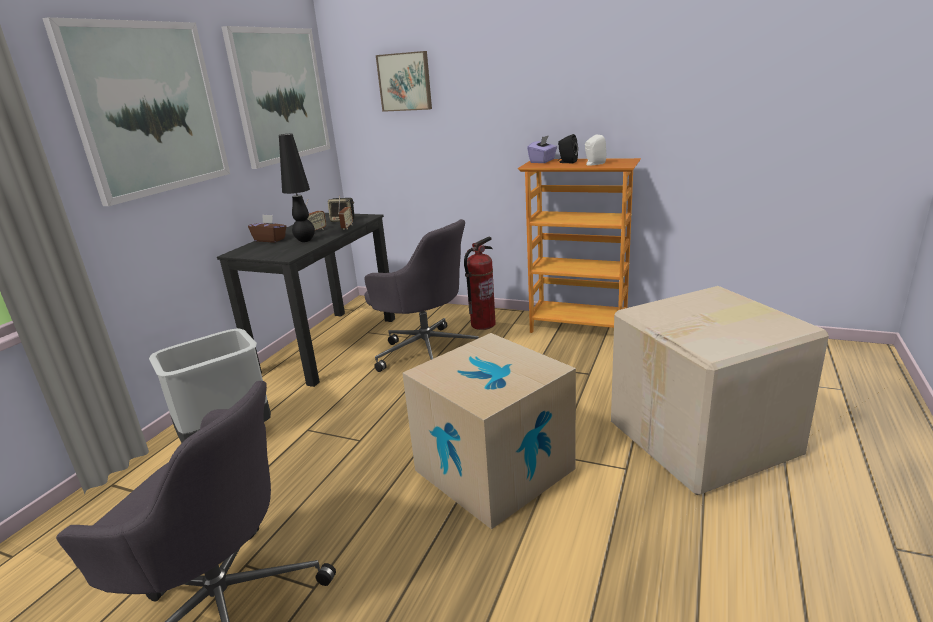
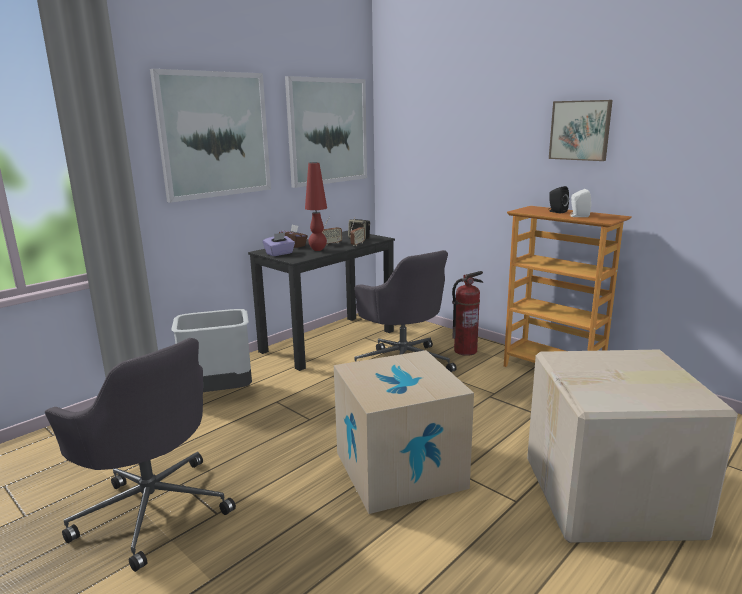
camera: 20 degrees right, 5 degrees down
black table lamp [279,134,315,242] -> red table lamp [305,162,327,251]
picture [376,51,432,112] -> picture moved to [549,100,613,161]
purple tissue box [527,135,557,163] -> purple tissue box moved to [263,232,295,256]

